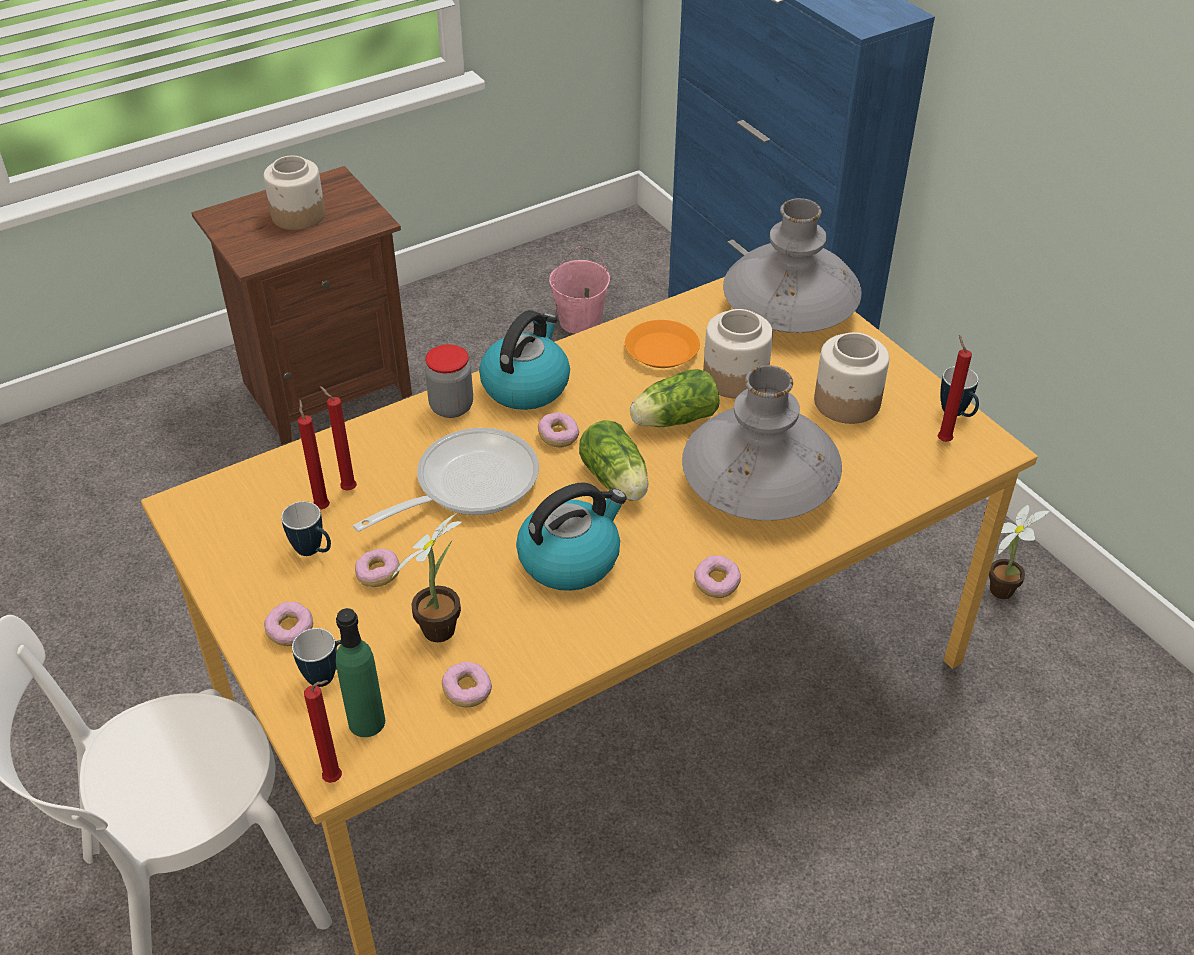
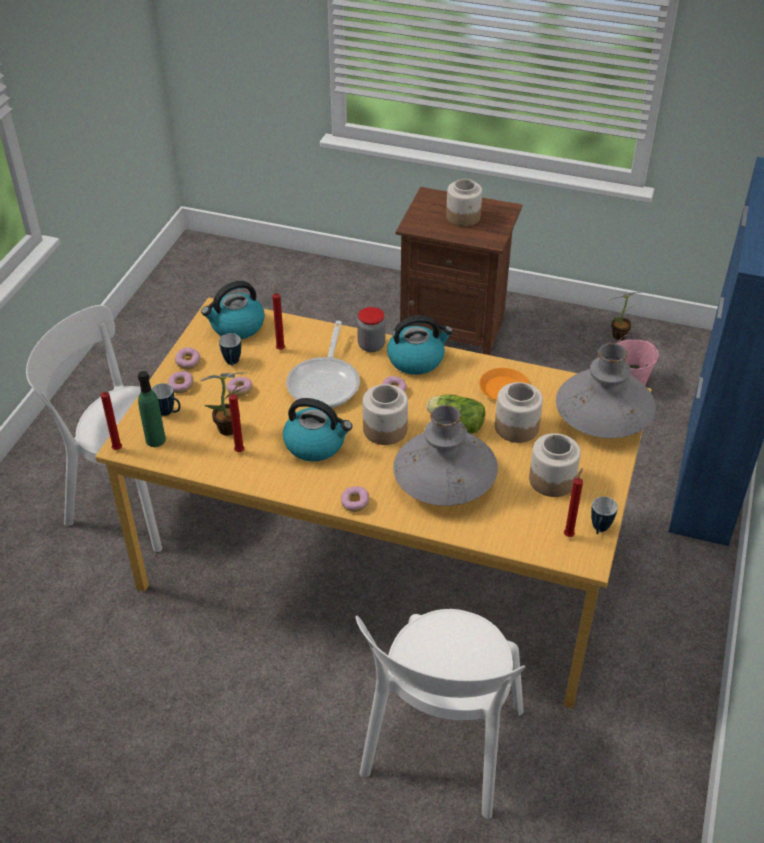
camera: 50 degrees right, 0 degrees up
red candle [298,400,330,509] -> red candle moved to [229,385,244,452]
frying pan [353,428,539,532] -> frying pan turned 90 degrees clockwise [286,321,360,408]
donut [442,662,492,708] -> donut moved to [175,347,201,370]
lettuce [579,420,649,501] -> jar [363,384,408,445]
potted plant [989,505,1050,599] -> potted plant moved to [609,291,641,340]
none -> kettle [201,281,265,339]
none -> white chair [356,609,525,819]

